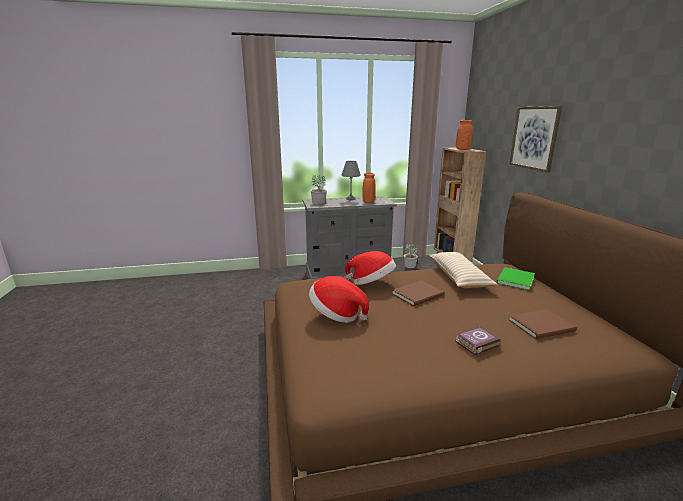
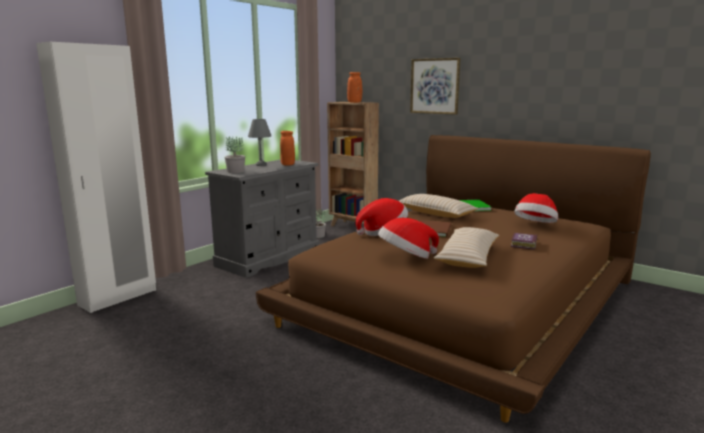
camera: 40 degrees left, 5 degrees down
brown book [509,309,577,339] -> hat [514,193,558,223]
none -> white wardrobe [36,42,156,313]
none -> beige pillow [433,227,499,268]

